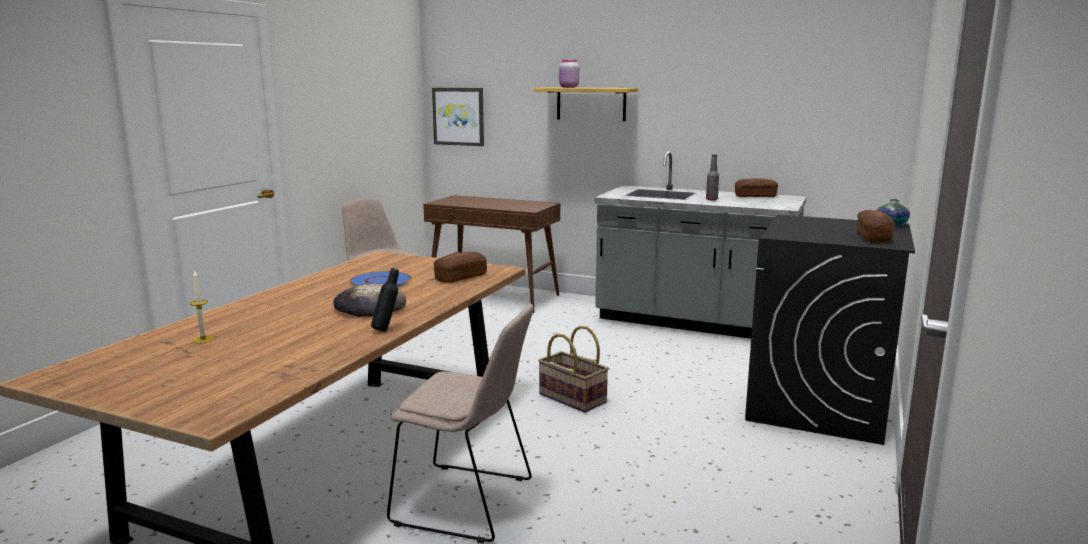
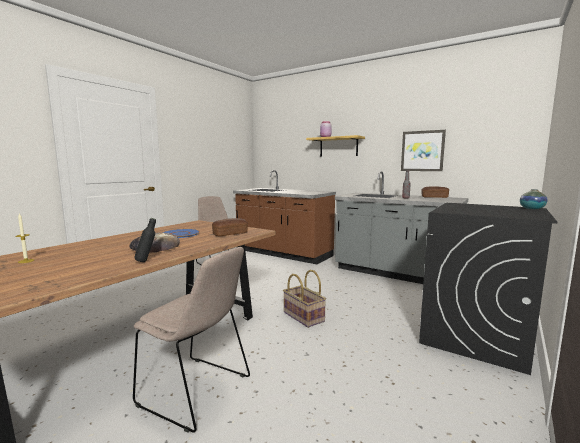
camera: 10 degrees right, 5 degrees down
brown console table [423,195,560,313] -> brown counter [233,170,336,264]
picture [432,88,484,146] -> picture moved to [401,130,446,171]
bread [857,210,895,242] -> none

